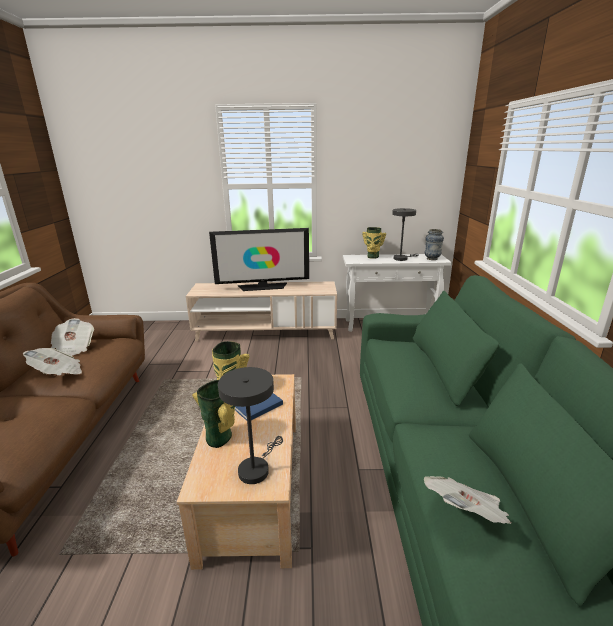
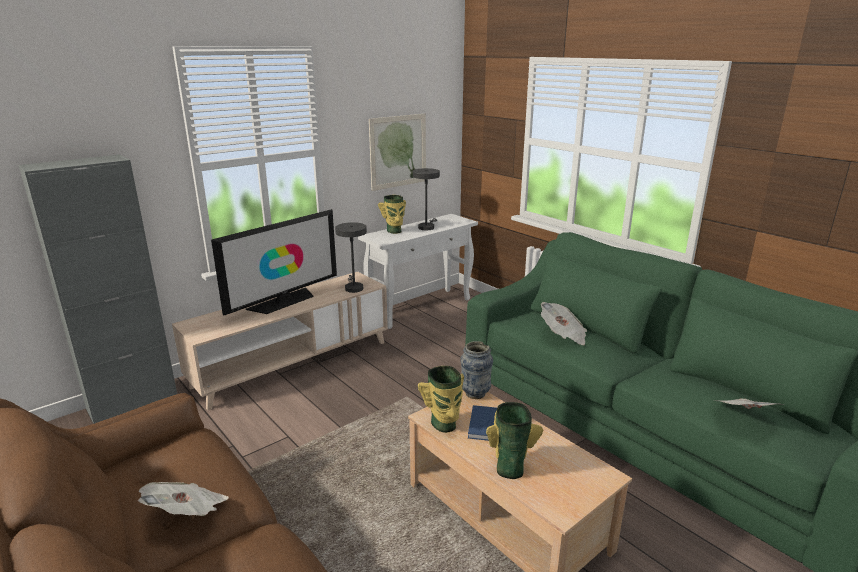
camera: 40 degrees left, 0 degrees up
newspaper [51,318,94,356] -> newspaper moved to [541,302,587,345]
grey table lamp [218,367,283,484] -> grey table lamp moved to [335,222,367,293]
vase [425,229,444,260] -> vase moved to [461,341,493,399]
none -> grey cabinet [19,154,177,424]
none -> picture [369,114,426,191]

